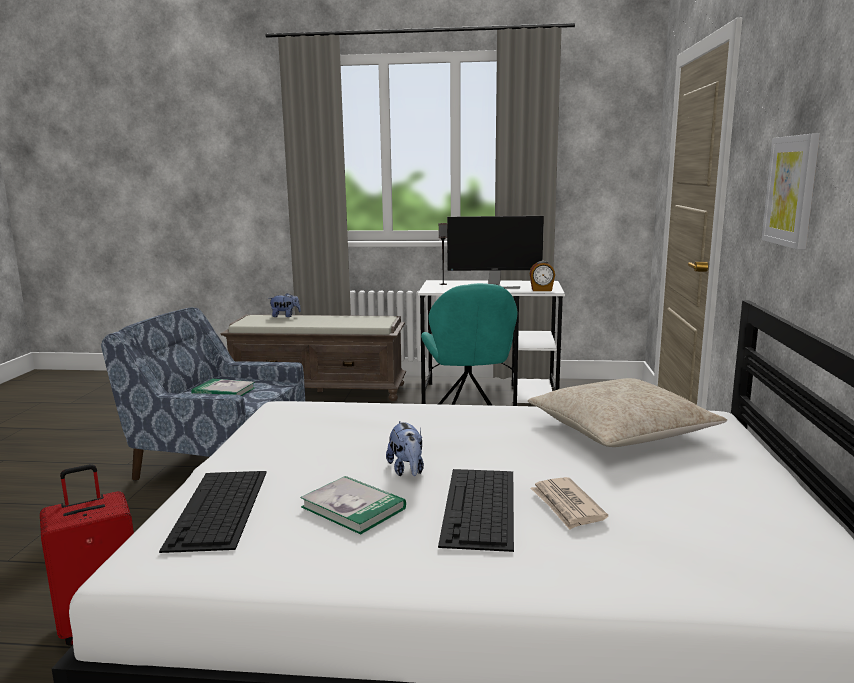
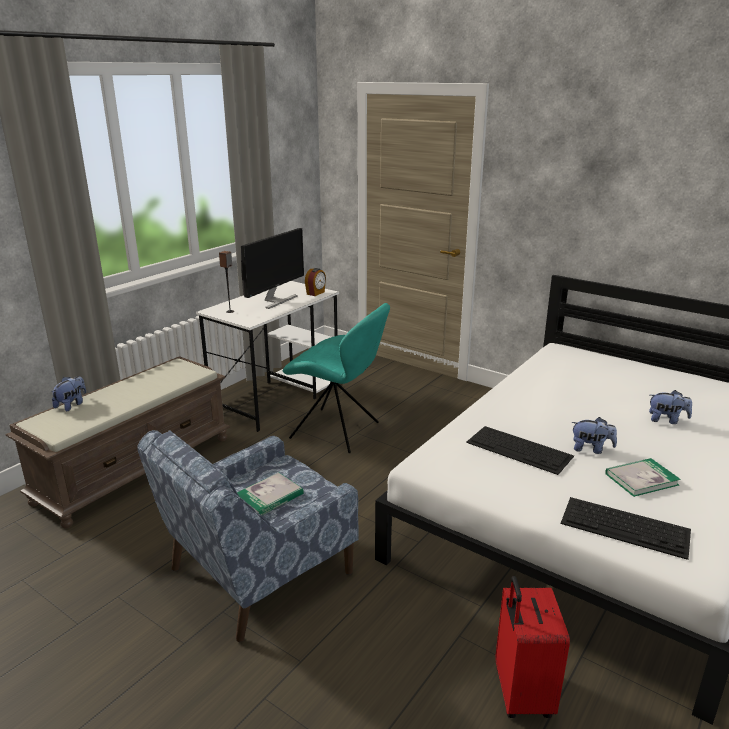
camera: 60 degrees left, 10 degrees up
keyboard [438,469,514,552] -> keyboard moved to [466,426,574,475]
beige pillow [528,378,727,447] -> none
newspaper [531,477,608,530] -> plush toy [649,390,692,424]
picture [761,134,820,250] -> none

